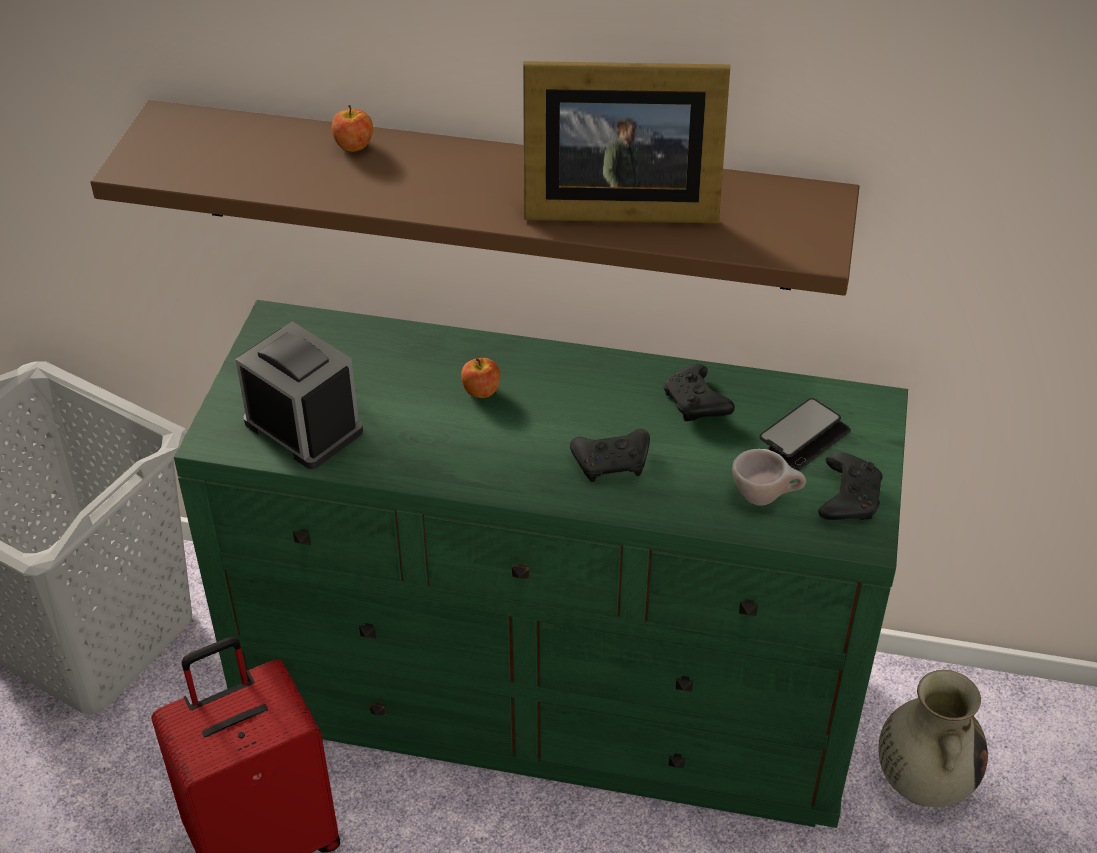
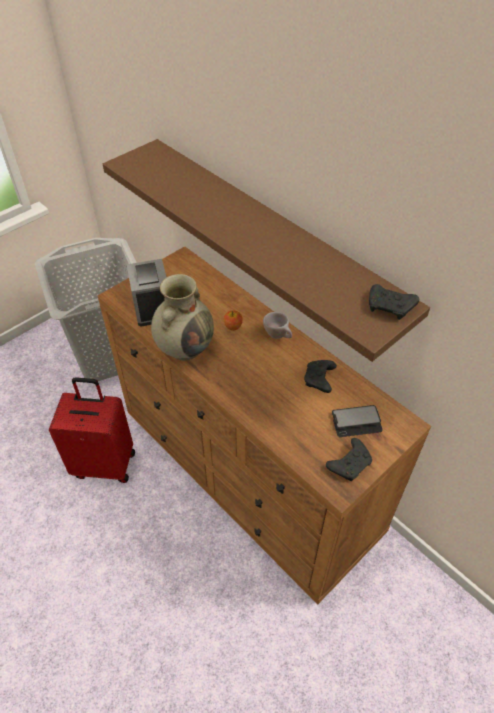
camera: 35 degrees right, 5 degrees up
green dresser [174,300,908,828] -> brown dresser [98,246,431,605]
apple [332,105,373,152] -> none
picture frame [523,61,730,224] -> none
black game controller [570,428,650,482] -> black game controller moved to [369,284,419,320]
beige cup [732,449,806,506] -> beige cup moved to [263,312,292,339]
beige vase [878,670,988,807] -> beige vase moved to [151,274,214,360]

